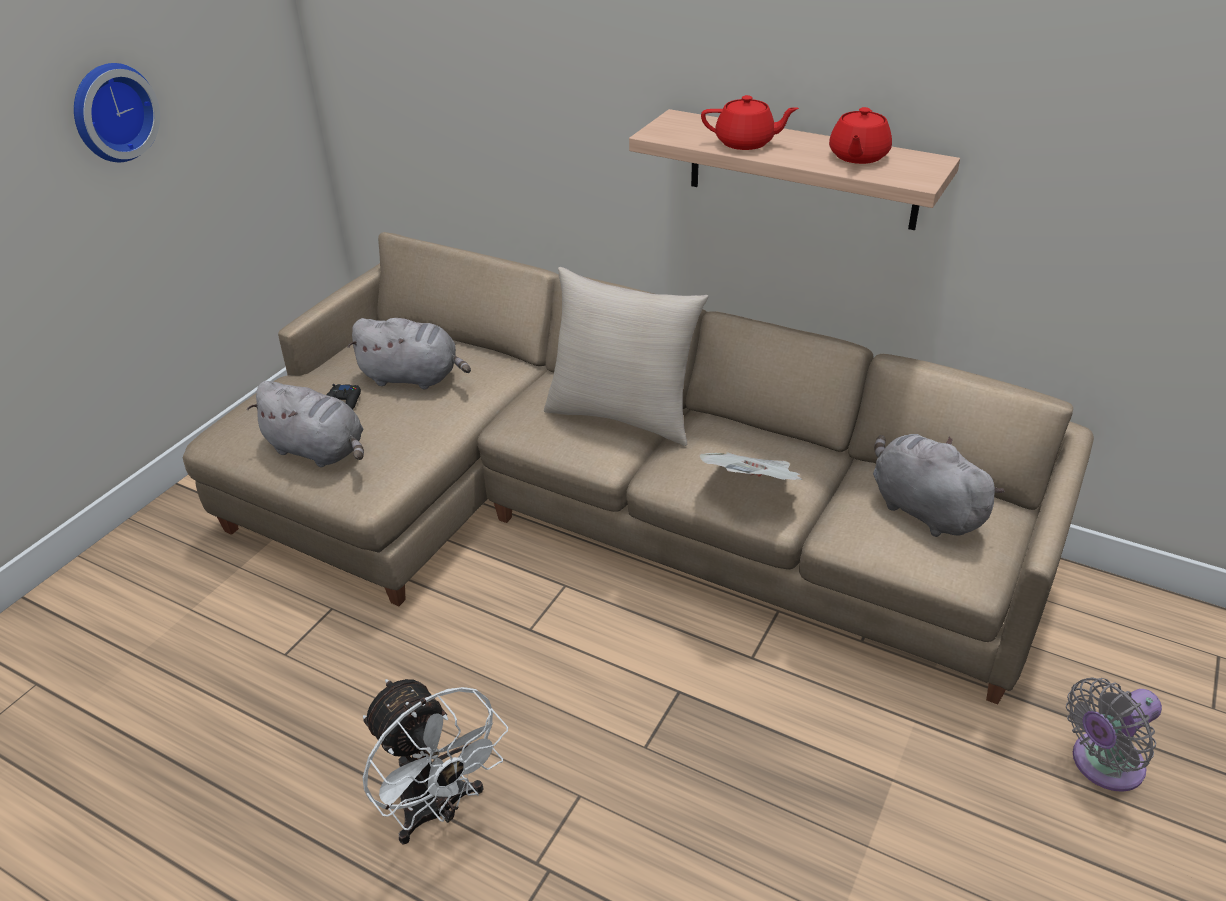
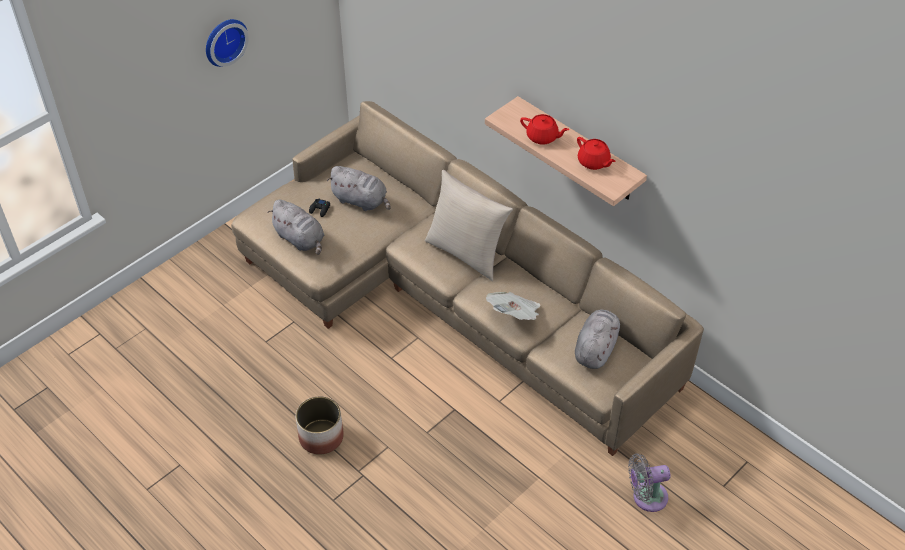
camera: 15 degrees right, 10 degrees up
white fan [363,679,508,845] -> planter [296,396,344,455]
red teapot [829,107,892,164] -> red teapot turned 75 degrees counterclockwise [577,137,616,170]
grey plush toy [873,434,1005,537] -> grey plush toy turned 45 degrees clockwise [575,310,620,369]

